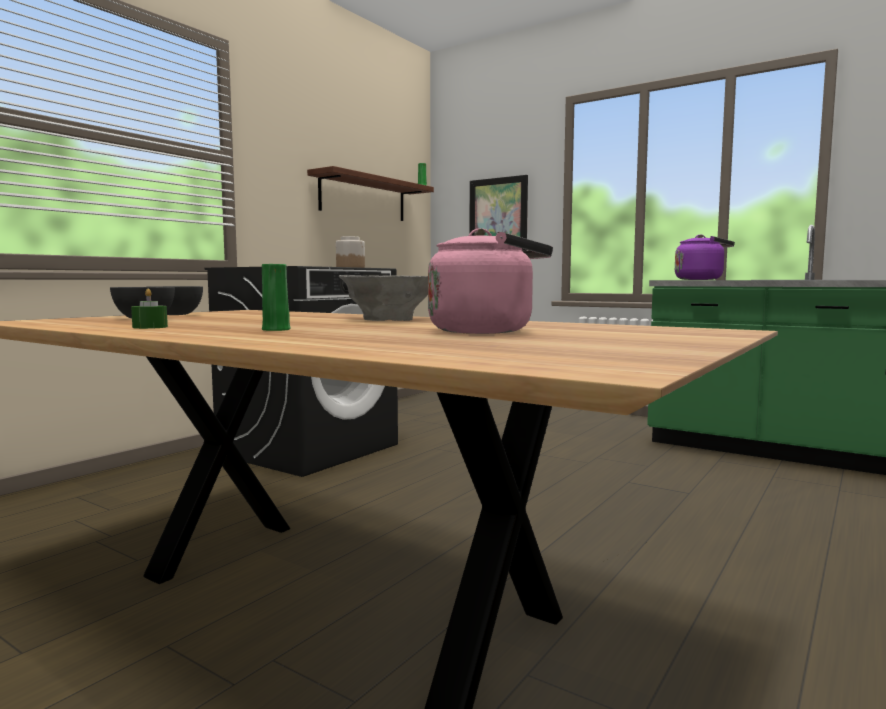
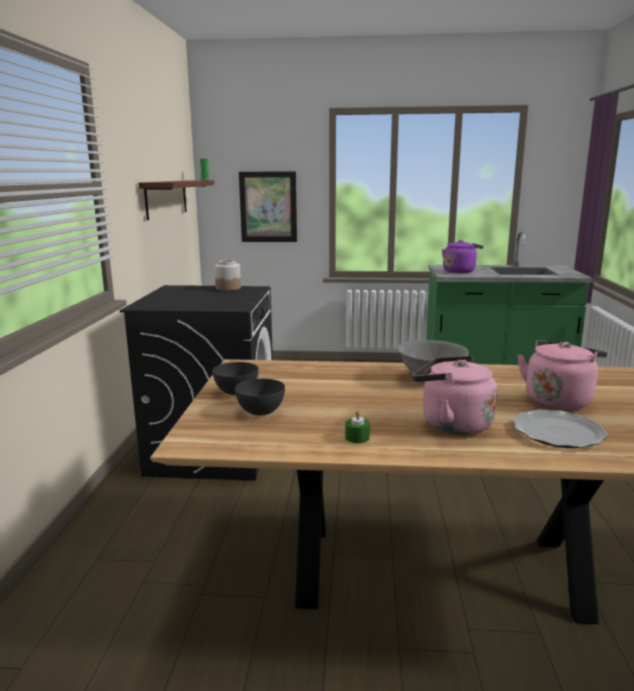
camera: 30 degrees left, 10 degrees up
green vase [262,264,290,331] -> pink kettle [413,356,497,435]
none -> plate [512,409,608,448]

